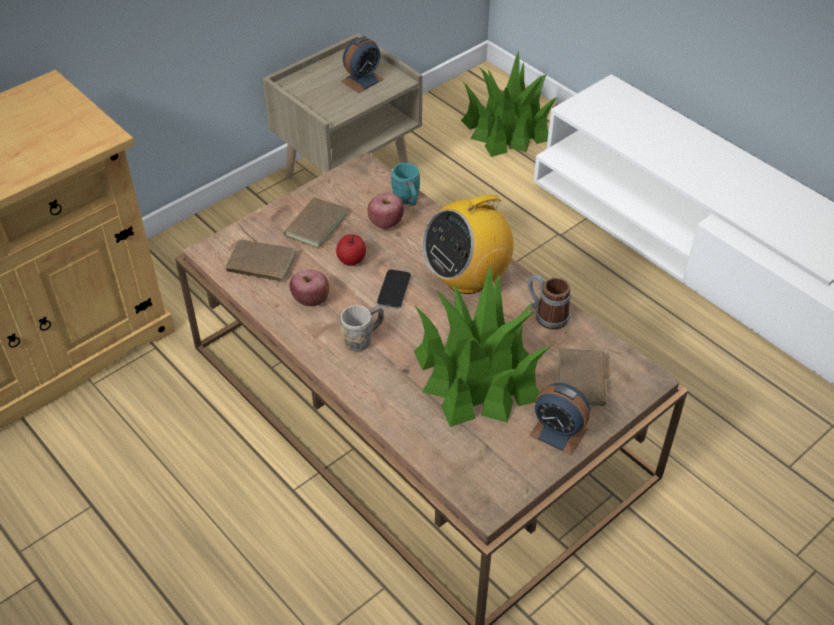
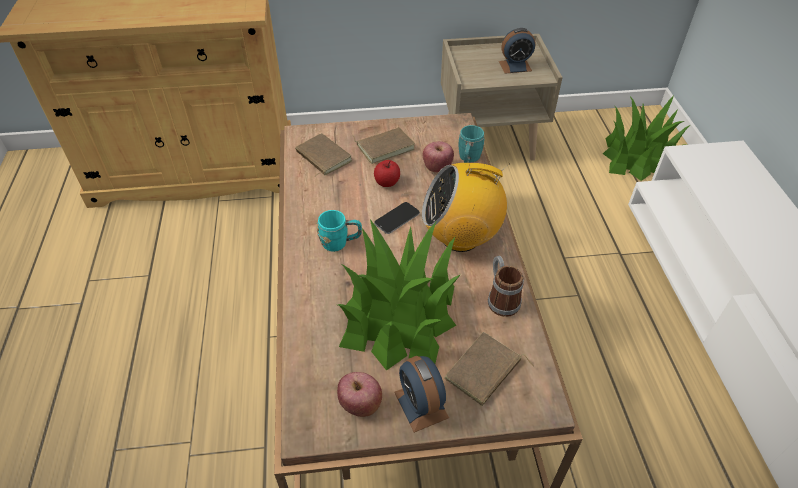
camera: 35 degrees right, 0 degrees up
apple [289,270,329,306] -> apple moved to [337,372,382,417]
grey mug [340,305,384,352] -> turquoise mug [316,210,362,252]

